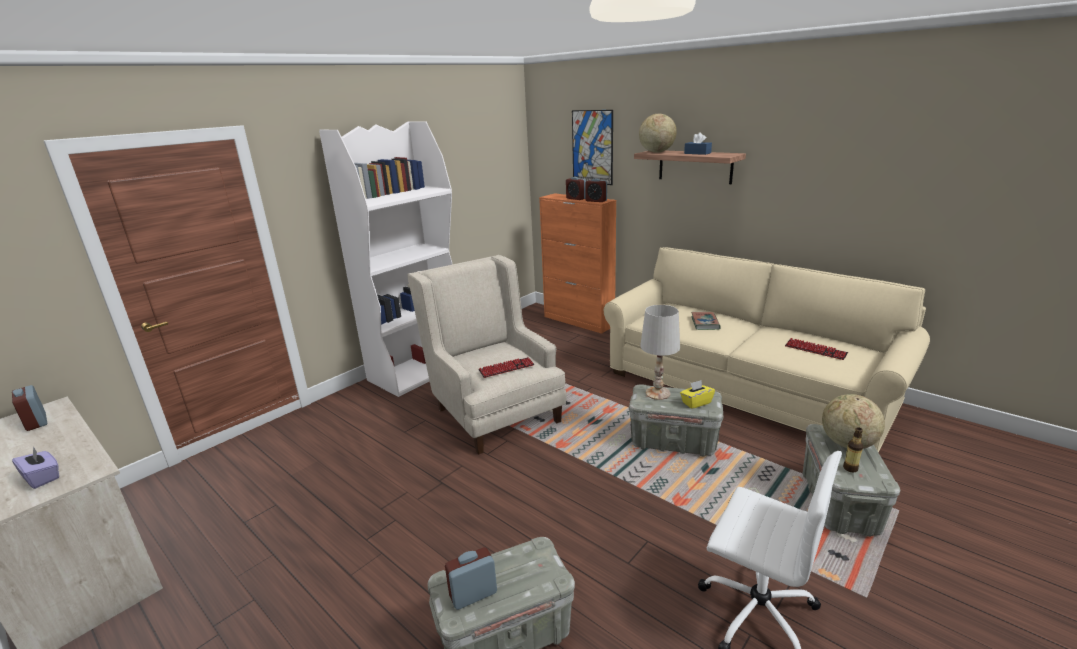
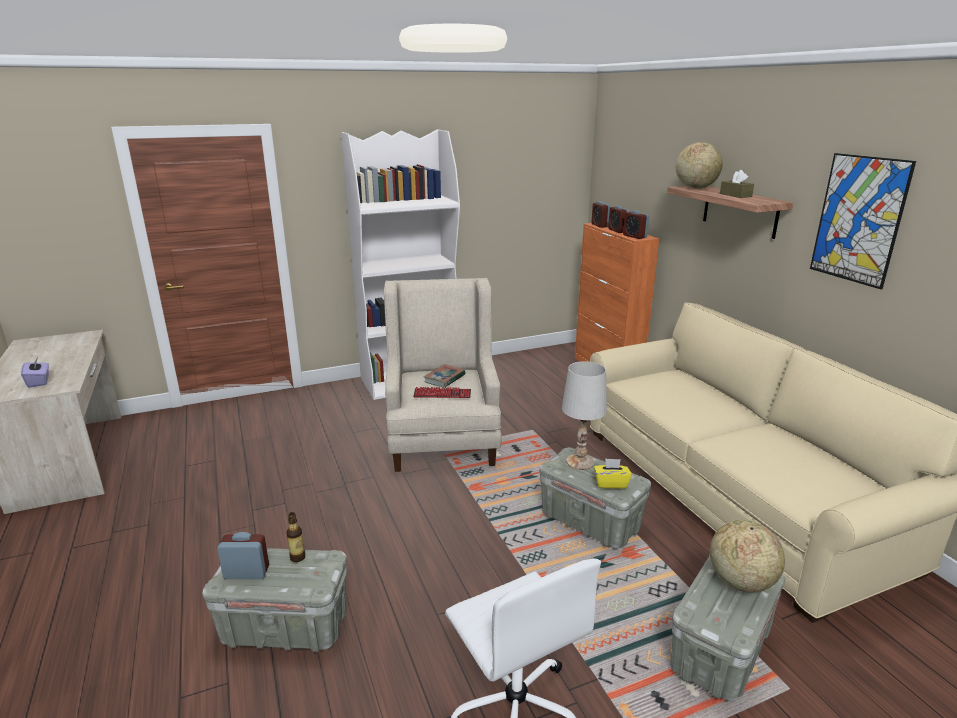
camera: 25 degrees right, 0 degrees up
alarm clock [12,385,47,431] -> alarm clock moved to [591,201,611,228]
picture [572,110,613,185] -> picture moved to [810,153,916,289]
blue tissue box [684,132,712,155] -> brown tissue box [720,170,754,198]
book [691,312,721,330] -> book moved to [424,364,466,388]
keyboard [785,338,848,360] -> none
bottle [843,427,863,473] -> bottle moved to [286,512,305,562]

